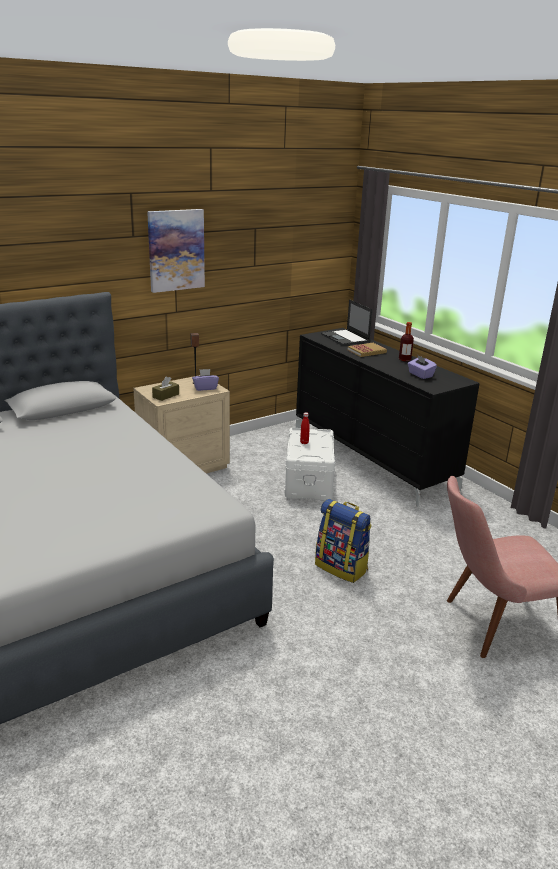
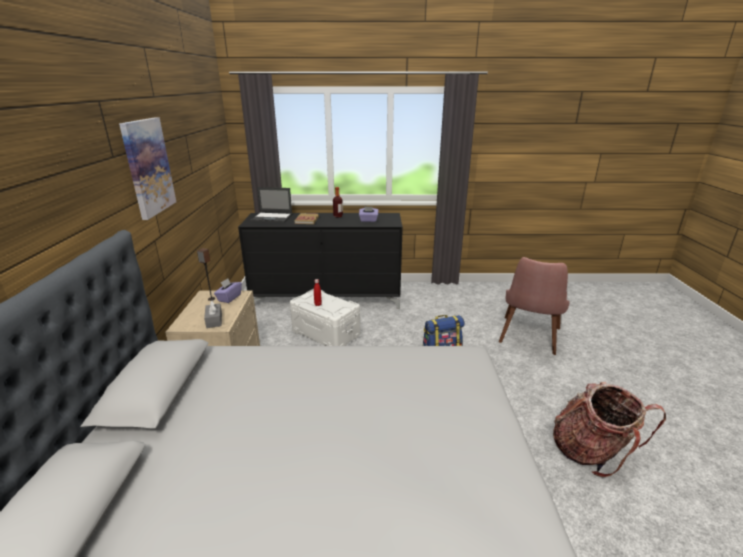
camera: 55 degrees left, 0 degrees up
brown tissue box [152,376,179,401] -> grey tissue box [204,300,222,328]
none -> backpack [553,382,666,477]

